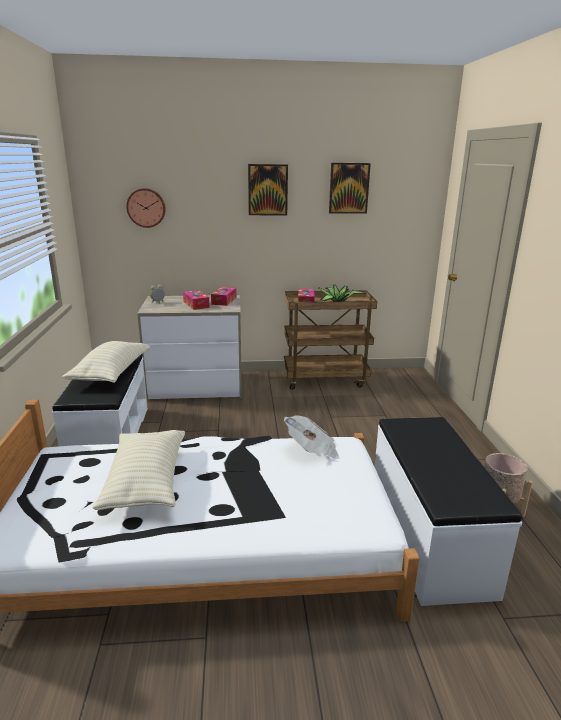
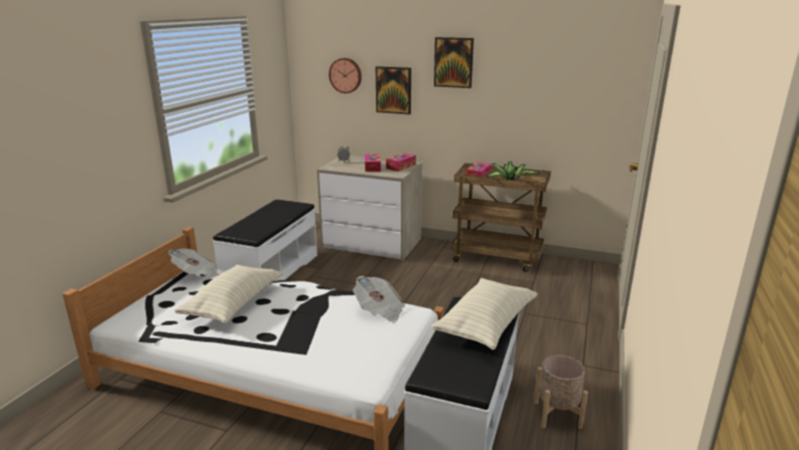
camera: 25 degrees right, 0 degrees up
beige pillow [62,341,150,383] -> beige pillow moved to [431,278,538,350]
picture [329,163,371,214] -> picture moved to [376,66,411,115]
none -> newspaper [168,248,218,278]

